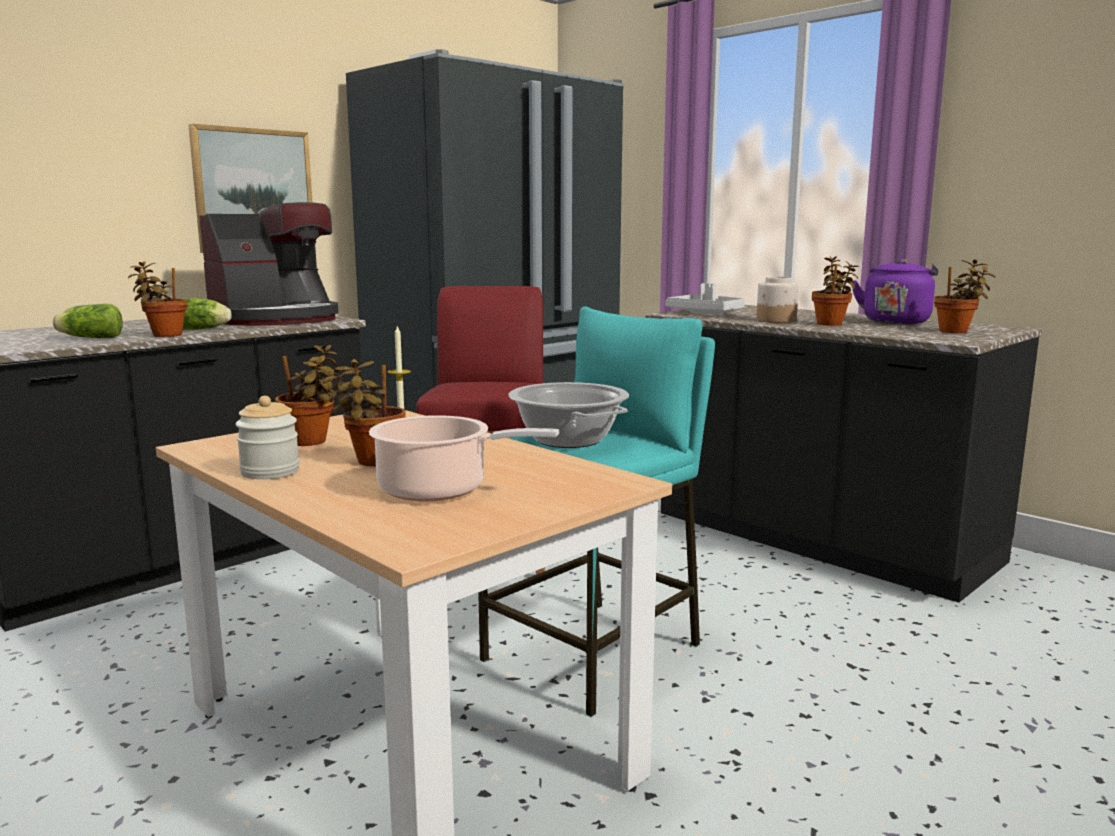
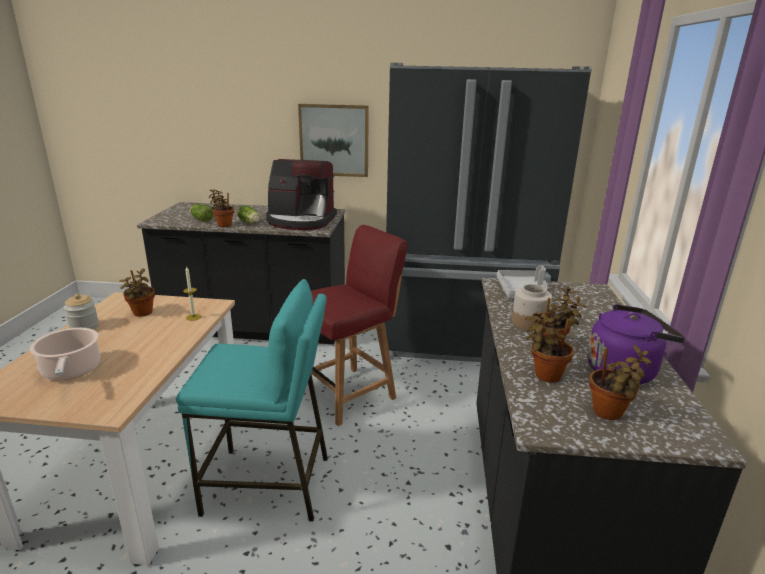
camera: 50 degrees right, 10 degrees up
potted plant [322,359,406,466] -> potted plant moved to [525,312,574,383]
cooking pot [509,382,629,448] -> none

